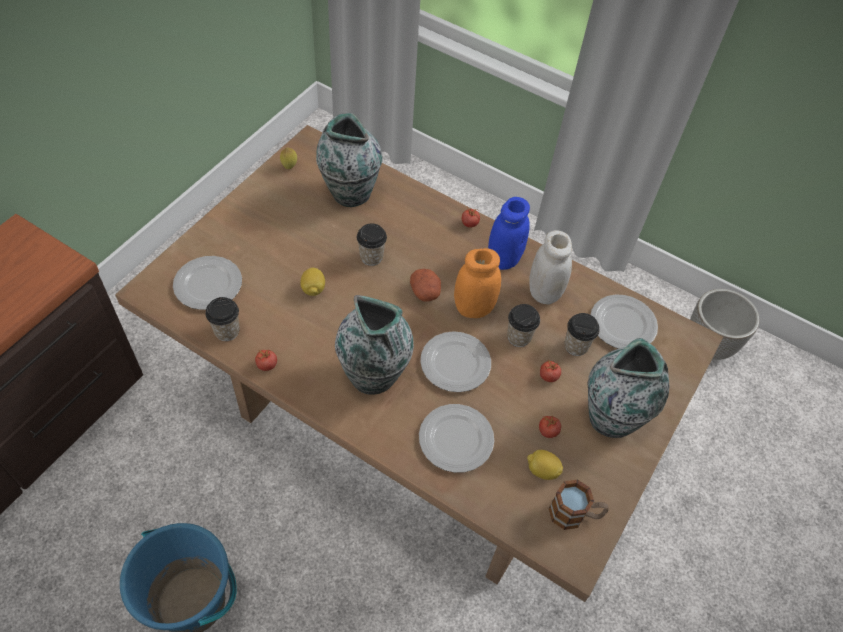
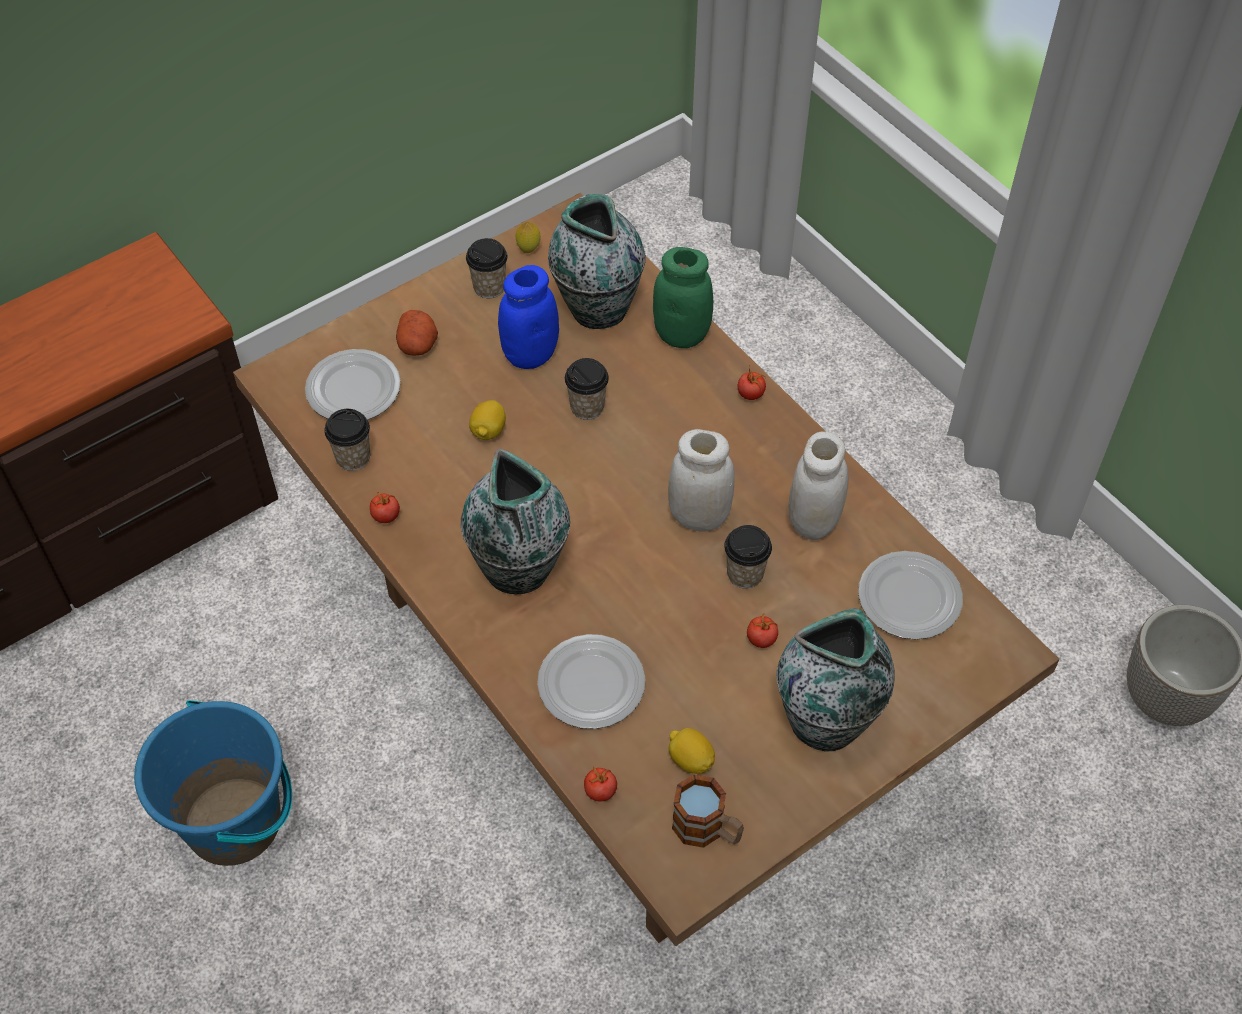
camera: 25 degrees right, 0 degrees up
potato [410,269,441,302] -> potato moved to [396,310,438,356]
plate [420,331,491,392] -> none
orange jar [454,248,501,318] -> white jar [668,429,735,532]
blue jar [488,197,530,270] -> blue jar moved to [498,265,559,369]
tomato [539,416,561,438] -> tomato moved to [584,766,617,801]
cup [564,313,600,356] -> cup moved to [466,238,508,298]
none -> green jar [653,247,713,348]

